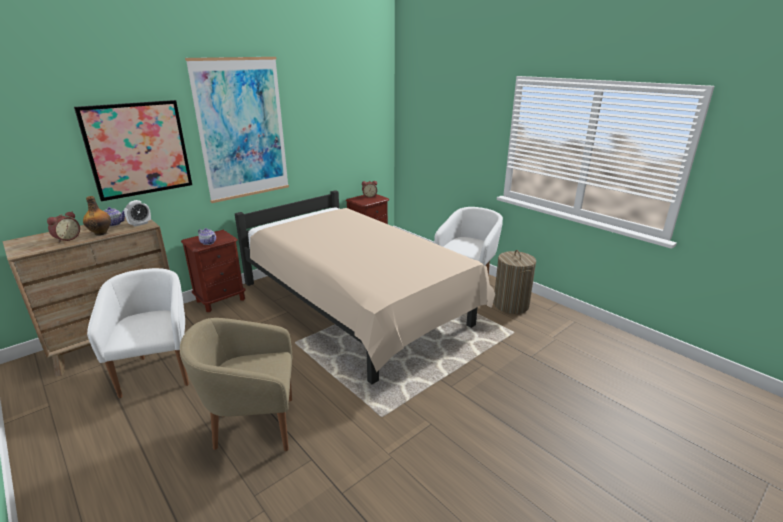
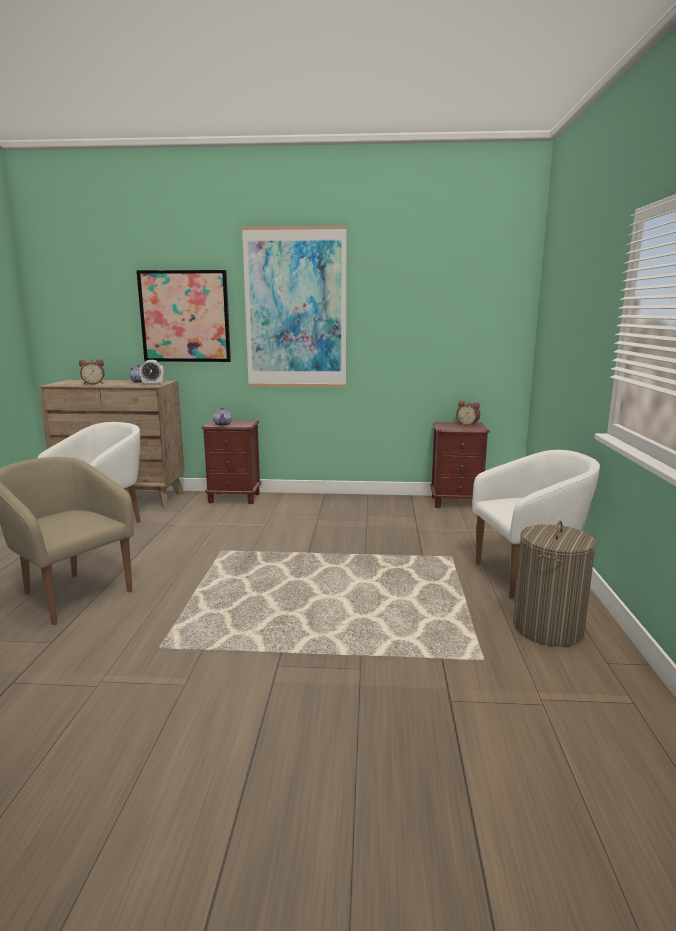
camera: 45 degrees right, 10 degrees down
bottle [83,196,111,236] -> none
beige bed [235,190,495,384] -> none

